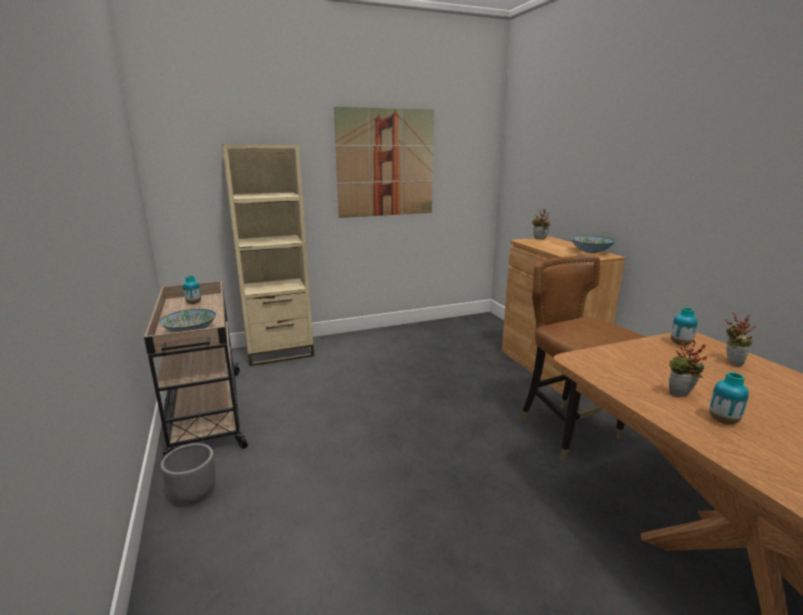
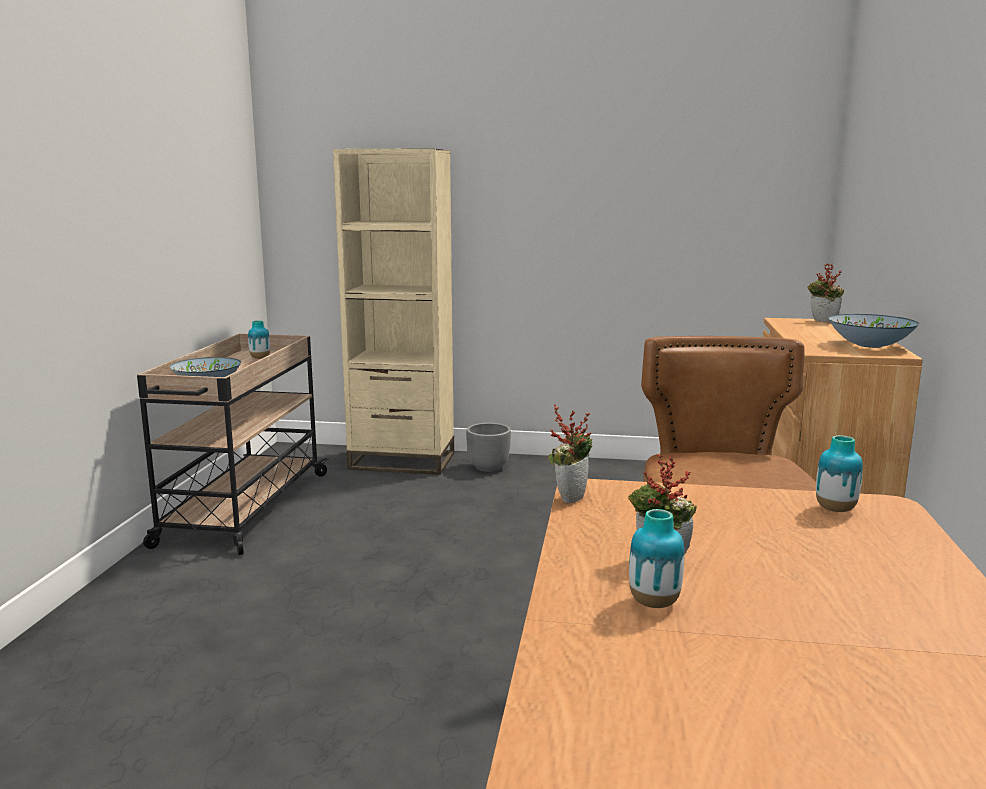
camera: 30 degrees right, 5 degrees down
grey planter [160,443,216,504] -> grey planter moved to [466,423,511,472]
picture [334,107,434,218] -> none
potted plant [725,313,756,367] -> potted plant moved to [549,404,593,503]

